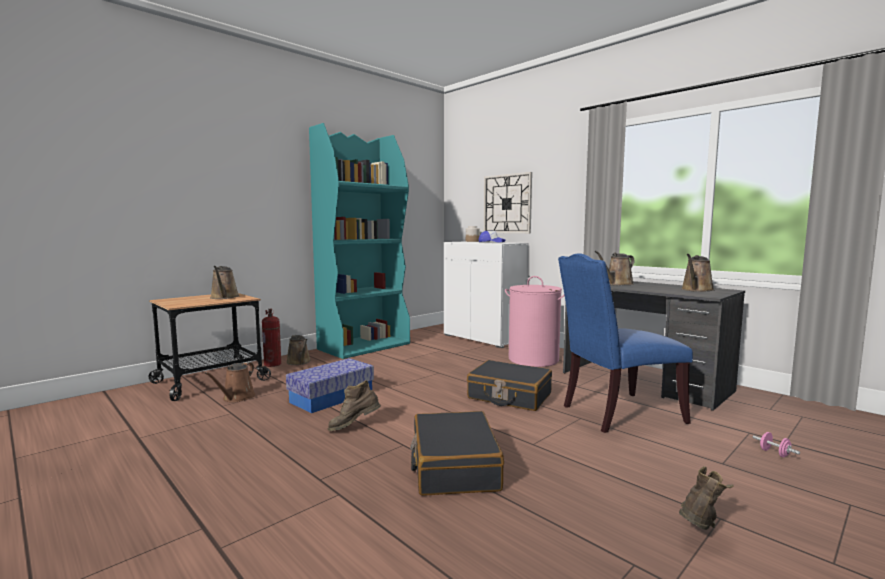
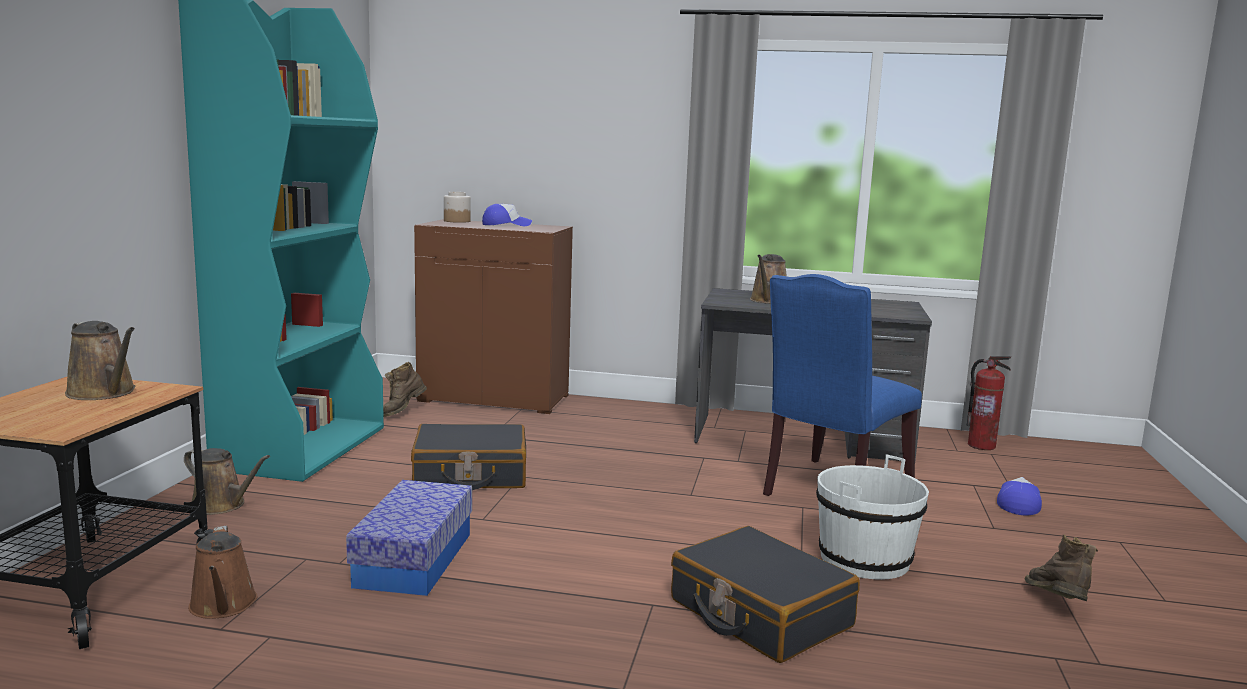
camera: 35 degrees left, 5 degrees up
fire extinguisher [262,309,281,367] -> fire extinguisher moved to [967,356,1011,450]
brown boot [327,380,381,431] -> brown boot moved to [383,362,427,417]
white cabinet [444,241,528,348] -> brown cabinet [414,219,573,414]
black suitcase [467,360,552,411] -> black suitcase moved to [411,424,526,490]
wall clock [484,172,532,233] -> none
pink laundry basket [505,276,565,367] -> none
brown watering can [681,254,714,292] -> none
pink dumbbell [753,432,800,457] -> cap [997,477,1042,516]
none -> white bucket [816,454,929,580]

